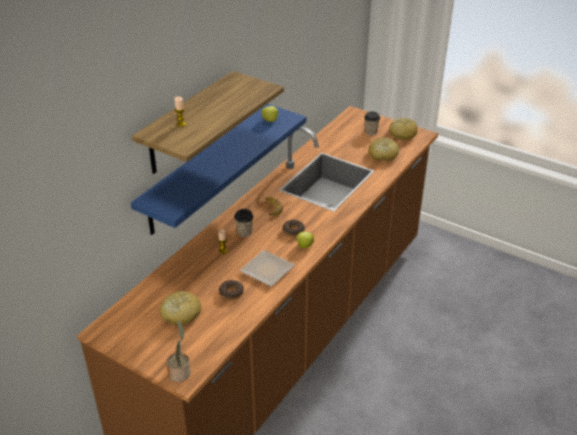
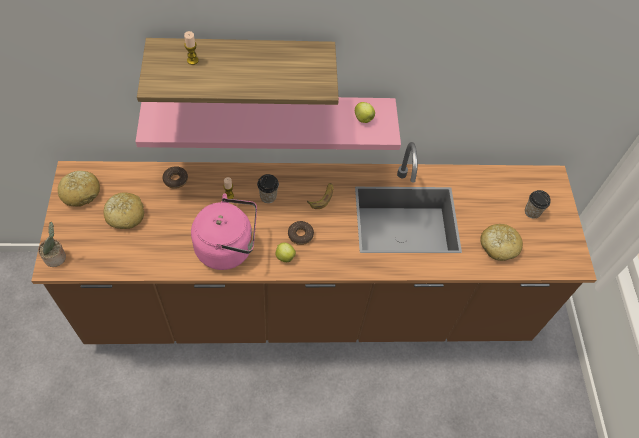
camera: 50 degrees right, 20 degrees up
blue shelf [131,104,306,235] -> pink shelf [135,97,401,150]
donut [219,280,244,300] -> donut moved to [163,166,188,189]
plate [240,250,295,287] -> pink kettle [191,194,257,270]
bread [389,118,417,140] -> bread moved to [58,171,100,207]

